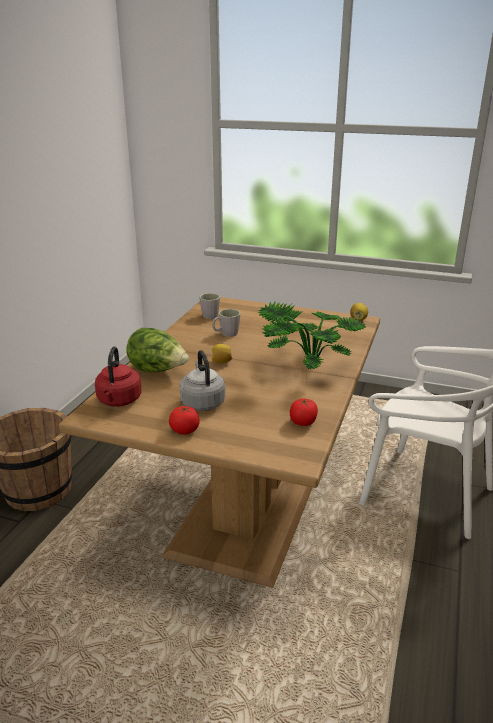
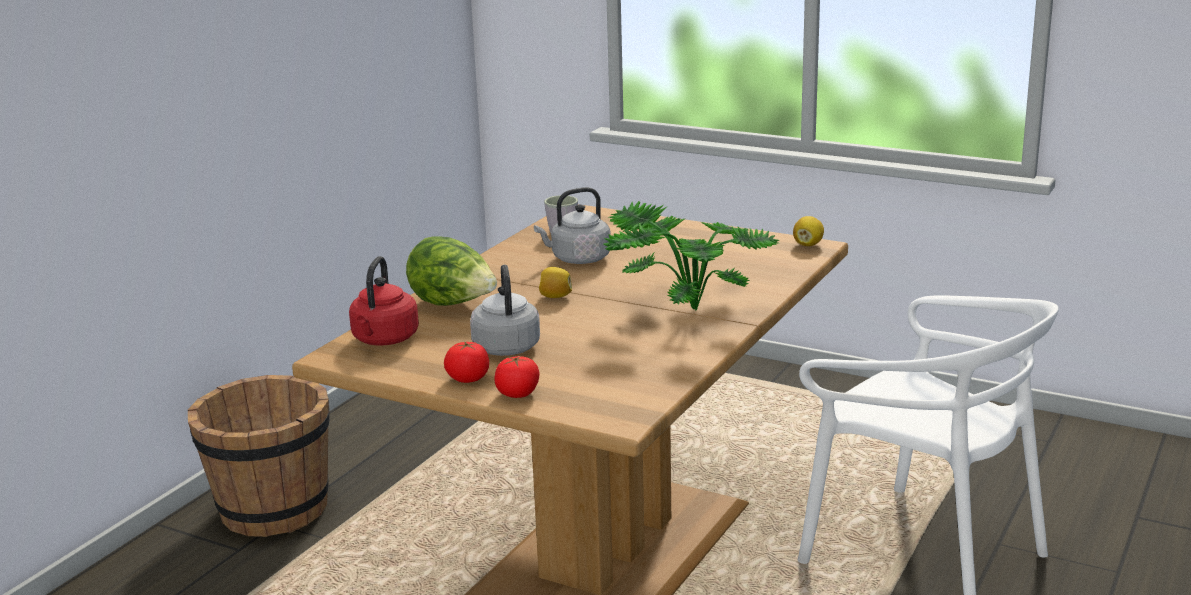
camera: 10 degrees right, 5 degrees down
grey mug [212,309,240,337] -> grey kettle [534,187,611,264]
tomato [290,398,318,426] -> tomato moved to [495,356,539,398]

